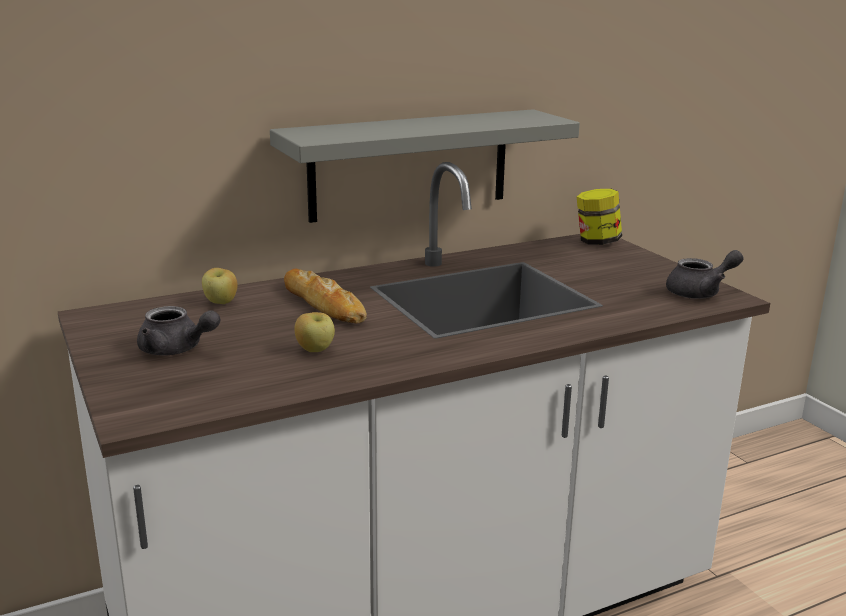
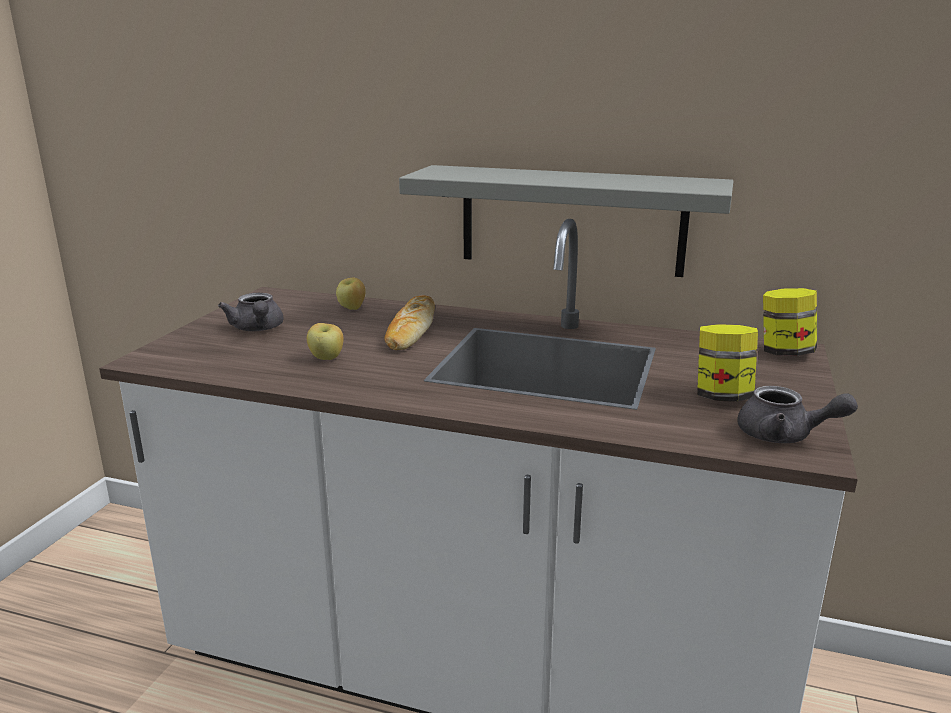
camera: 45 degrees right, 0 degrees up
none -> jar [697,324,758,402]

